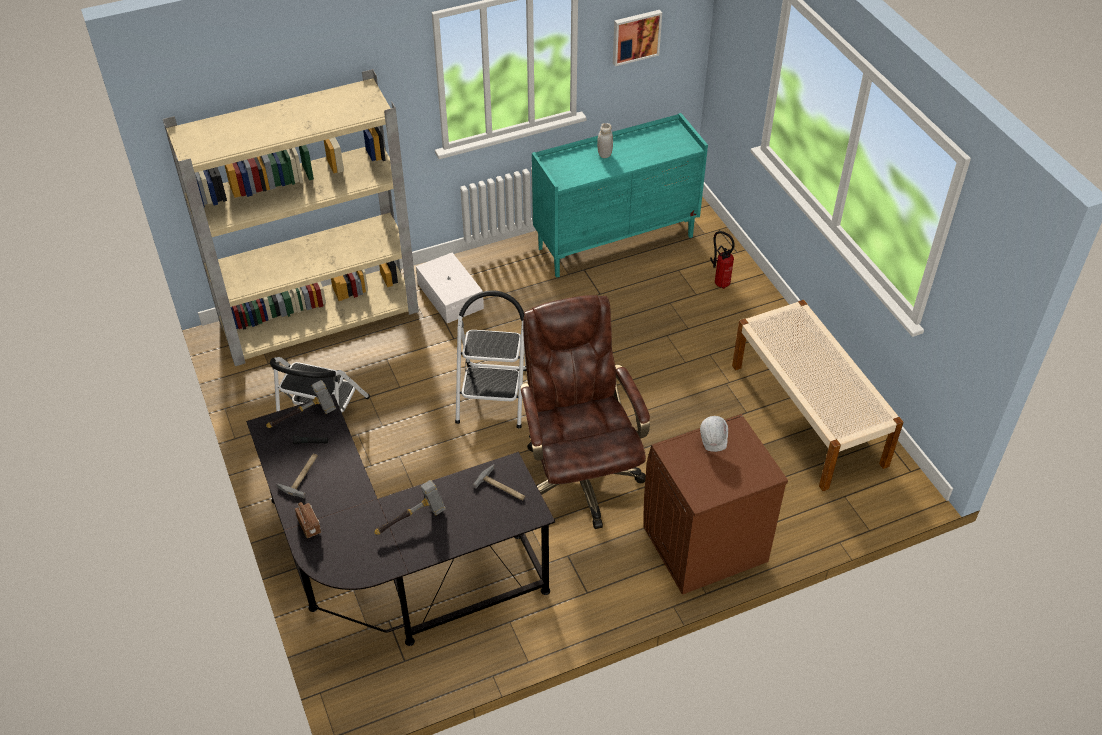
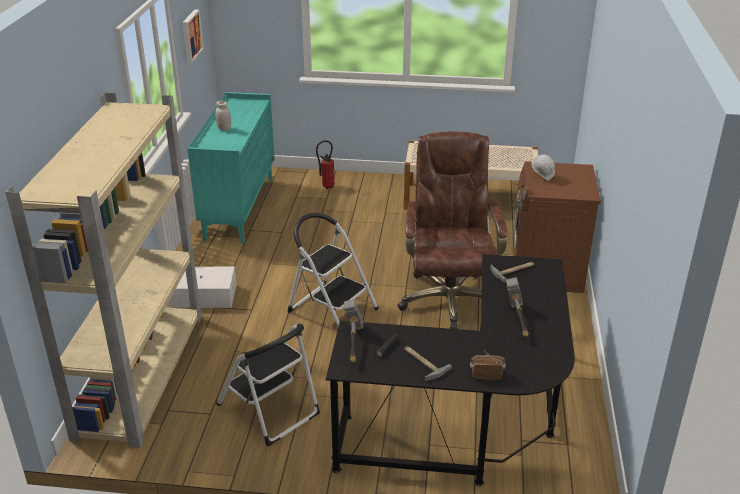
camera: 60 degrees left, 15 degrees down
brown office chair [520,295,650,529] -> brown office chair turned 75 degrees clockwise [398,132,508,329]

